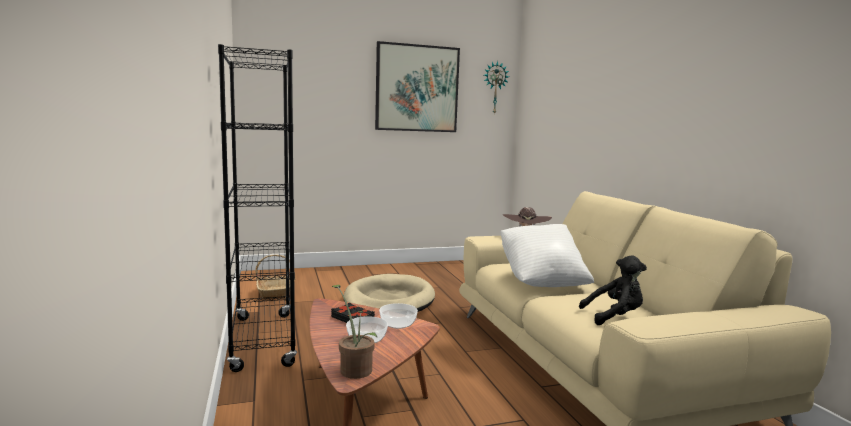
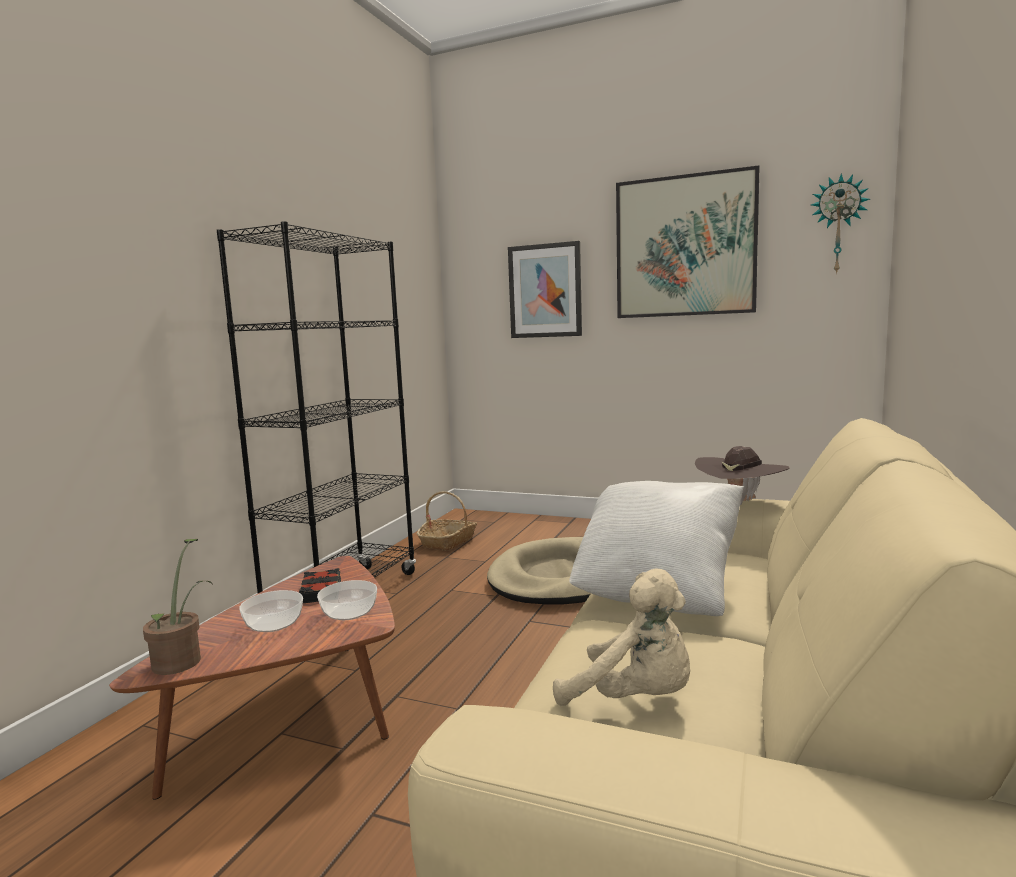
camera: 40 degrees right, 0 degrees up
black plush toy [579,255,647,325] -> beige plush toy [553,568,690,706]
none -> picture [508,241,582,338]

